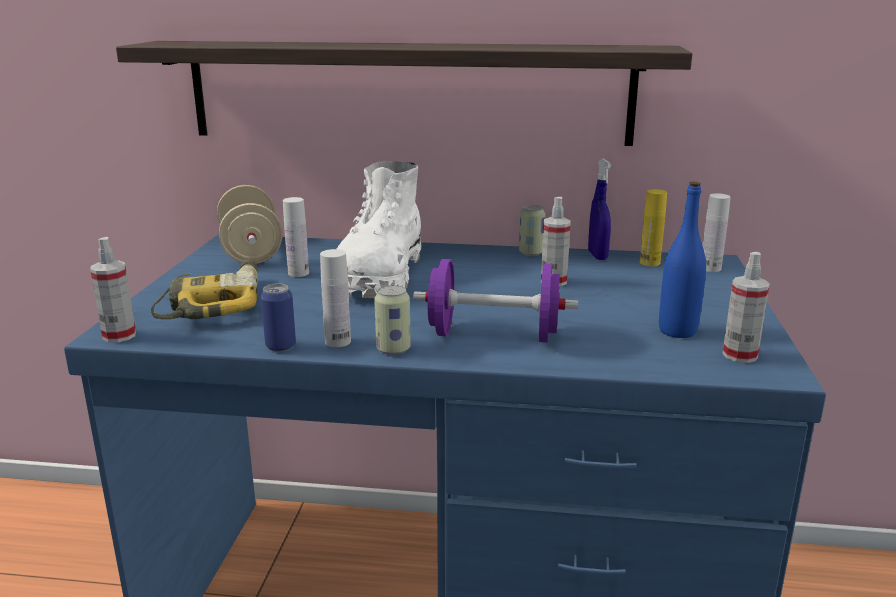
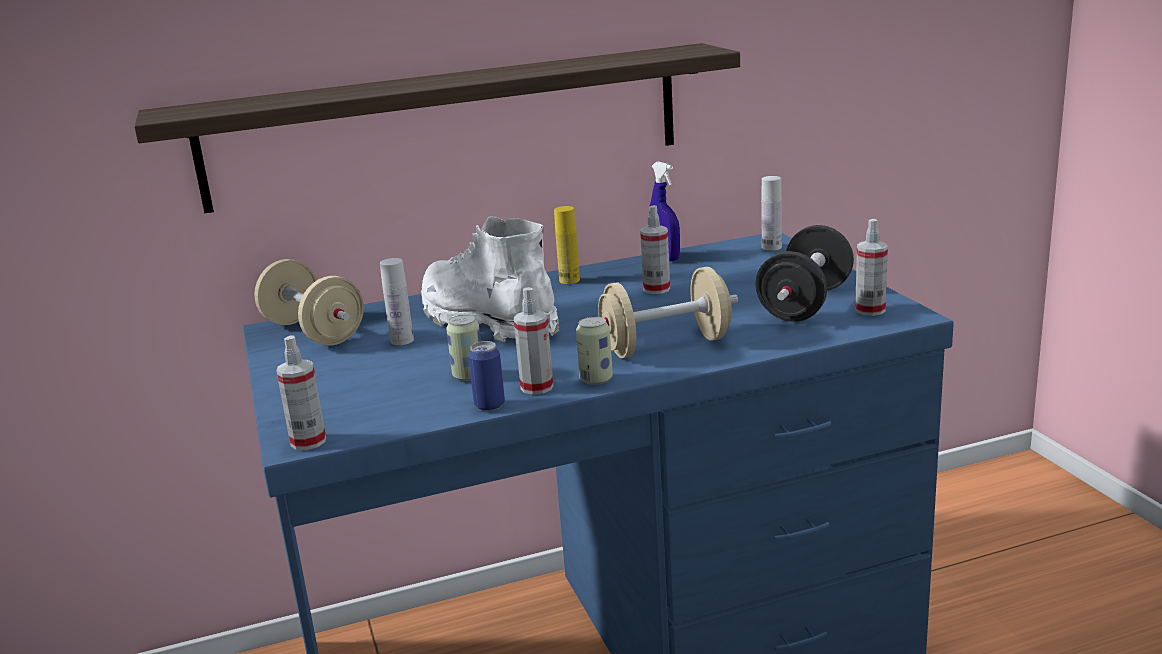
camera: 25 degrees left, 0 degrees up
power drill [151,259,258,319] -> none
white bottle [320,249,351,347] -> spray bottle [514,287,553,395]
white boot [337,161,421,298] -> white boot turned 150 degrees clockwise [421,216,560,342]
purple dumbbell [413,259,578,343] -> beige dumbbell [598,267,738,358]
can [519,205,545,256] -> can moved to [446,315,481,381]
yellow bottle [640,189,667,266] -> yellow bottle moved to [554,206,580,284]
blue bottle [659,182,706,338] -> black dumbbell [755,225,854,322]

